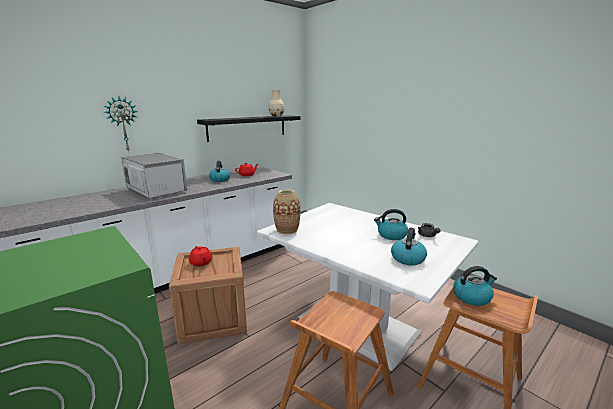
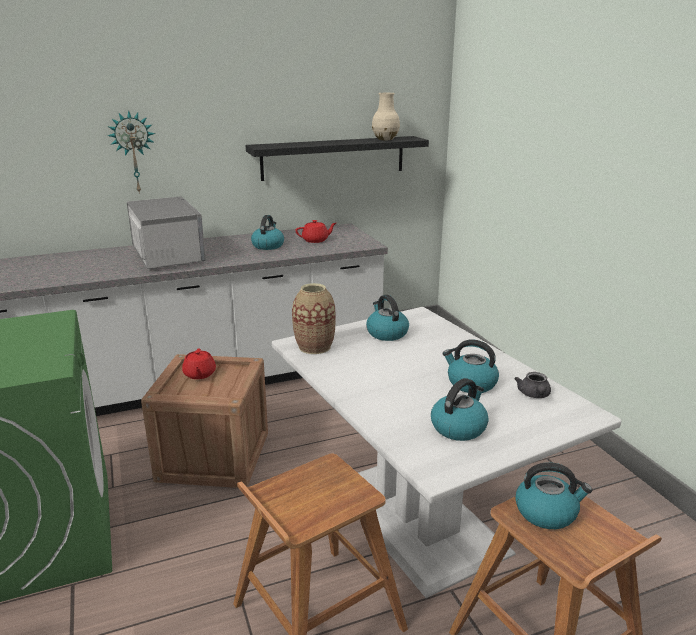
camera: 20 degrees right, 5 degrees up
none -> kettle [366,295,409,341]

